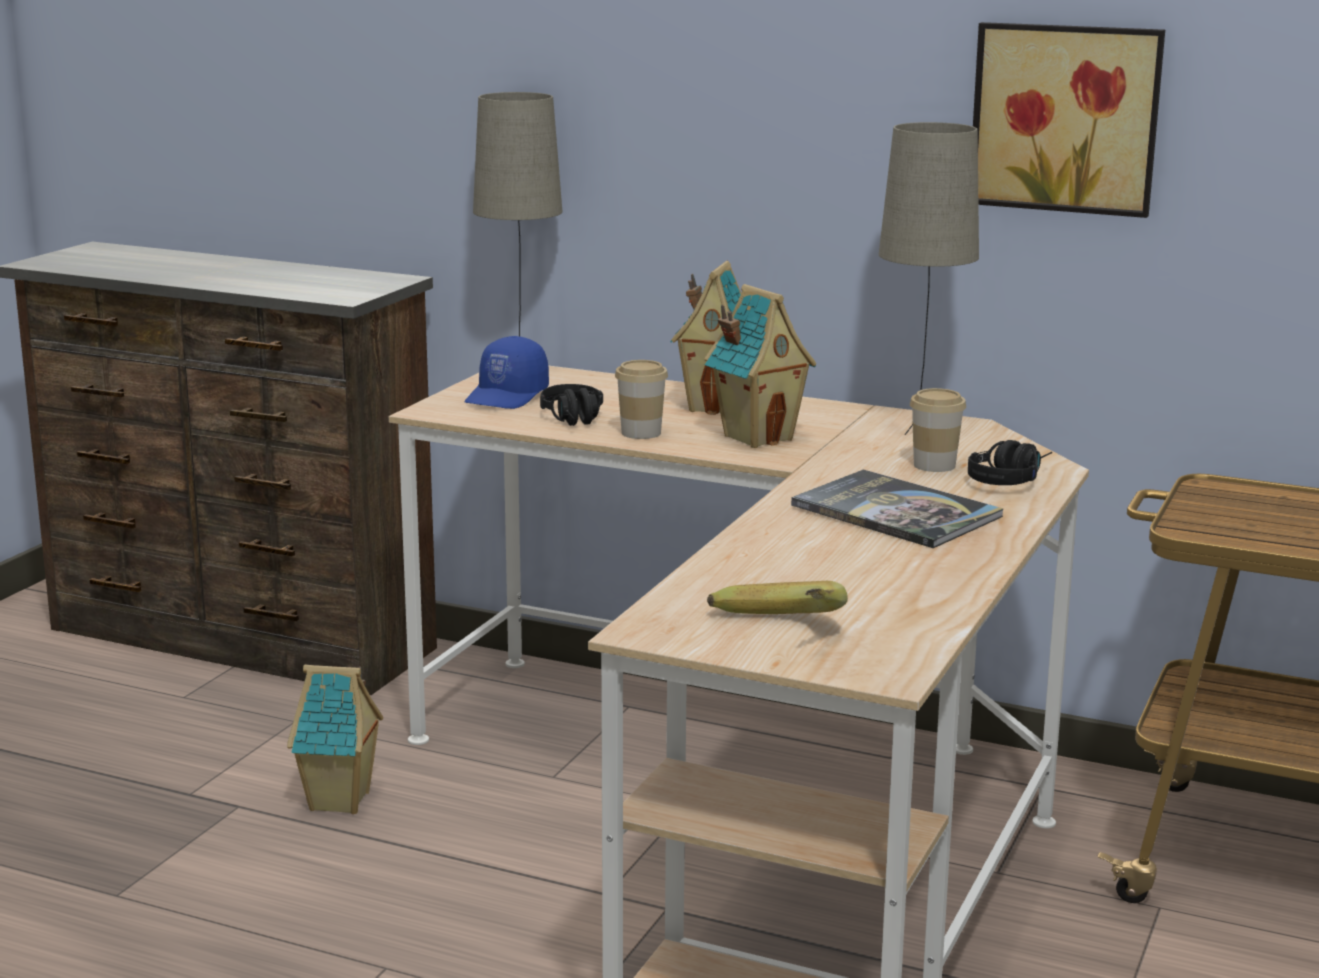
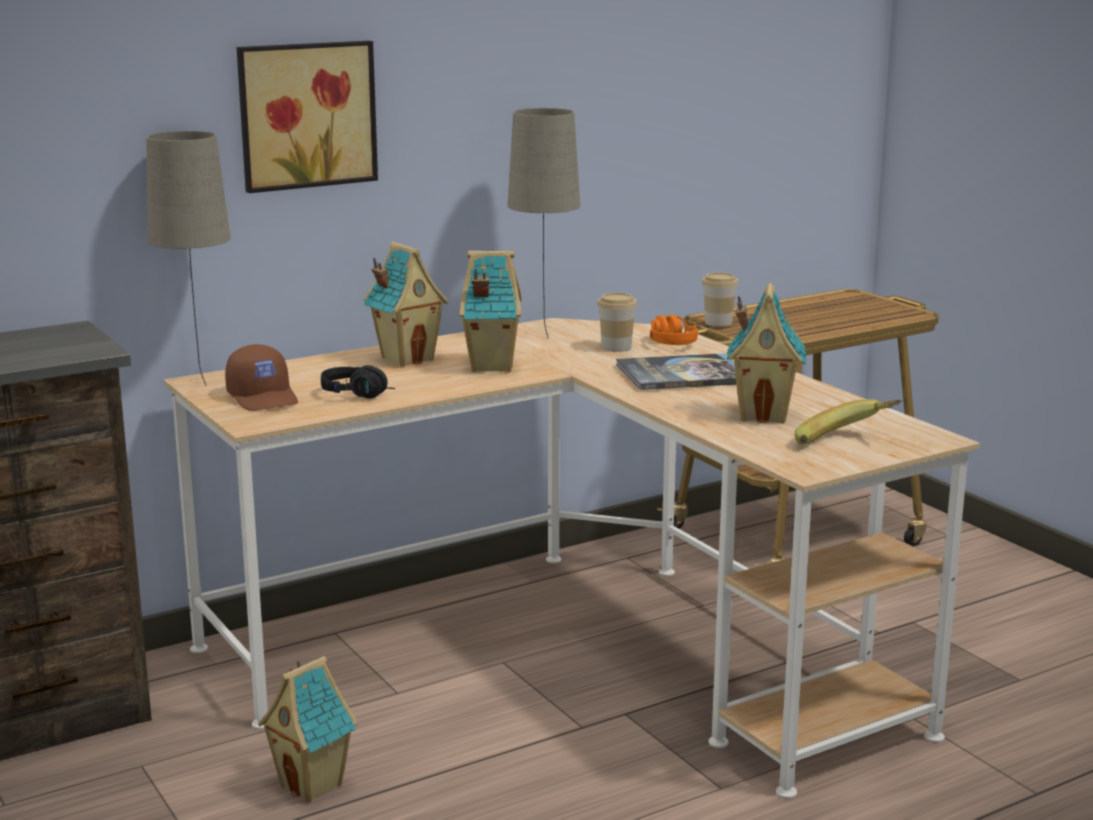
camera: 55 degrees left, 0 degrees up
blue cap [465,336,549,409] -> brown cap [225,344,298,411]
cup [615,360,668,439] -> cup moved to [702,273,738,327]
black headphones [968,440,1052,485] -> orange headphones [650,315,698,345]
picture [973,22,1165,218] -> picture moved to [236,41,378,193]
none -> toy house [727,283,806,424]

